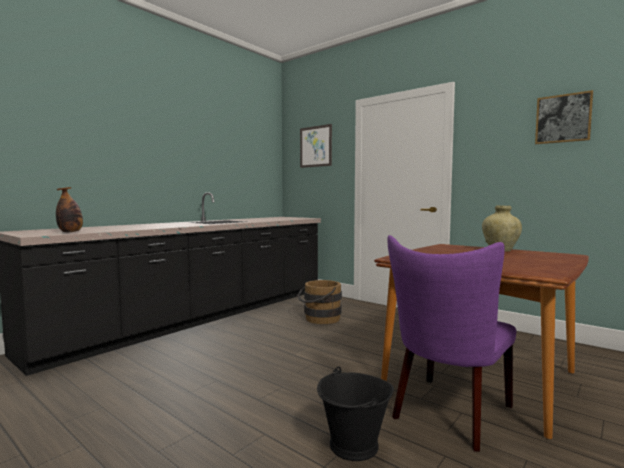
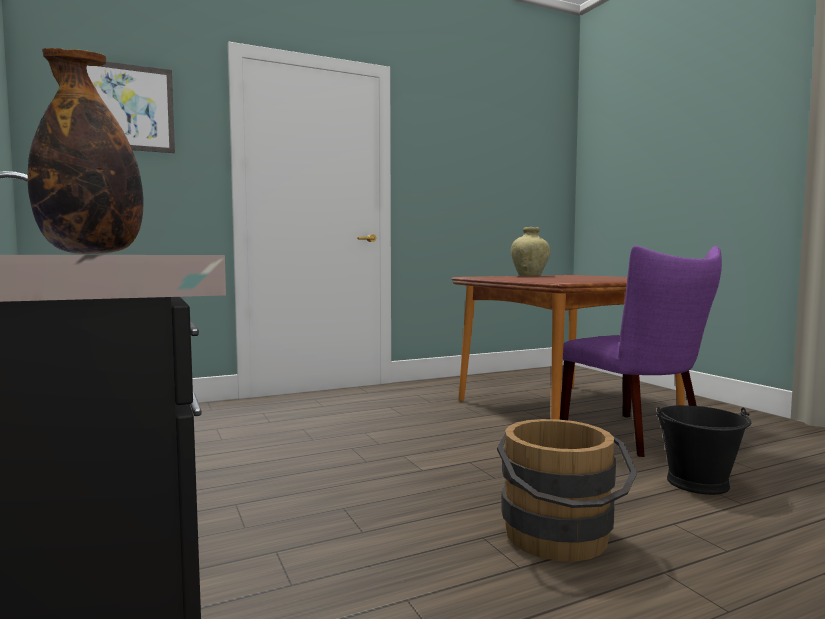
camera: 65 degrees left, 0 degrees up
brown bucket [297,280,342,324] -> brown bucket moved to [497,419,637,562]
picture [535,90,593,144] -> none

